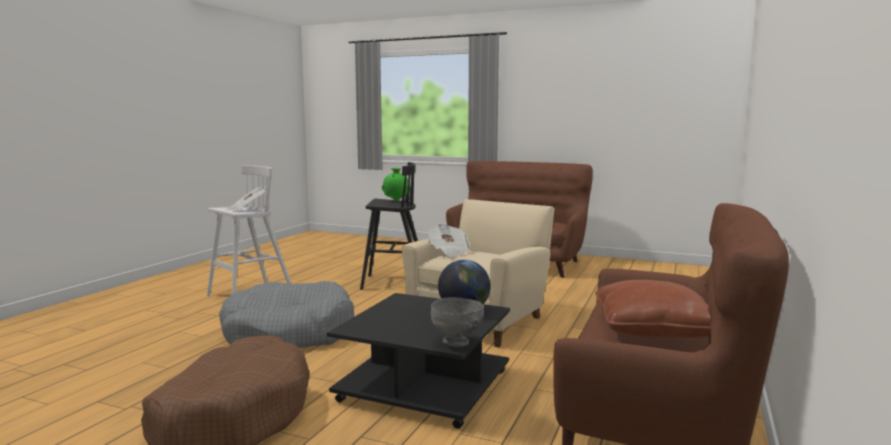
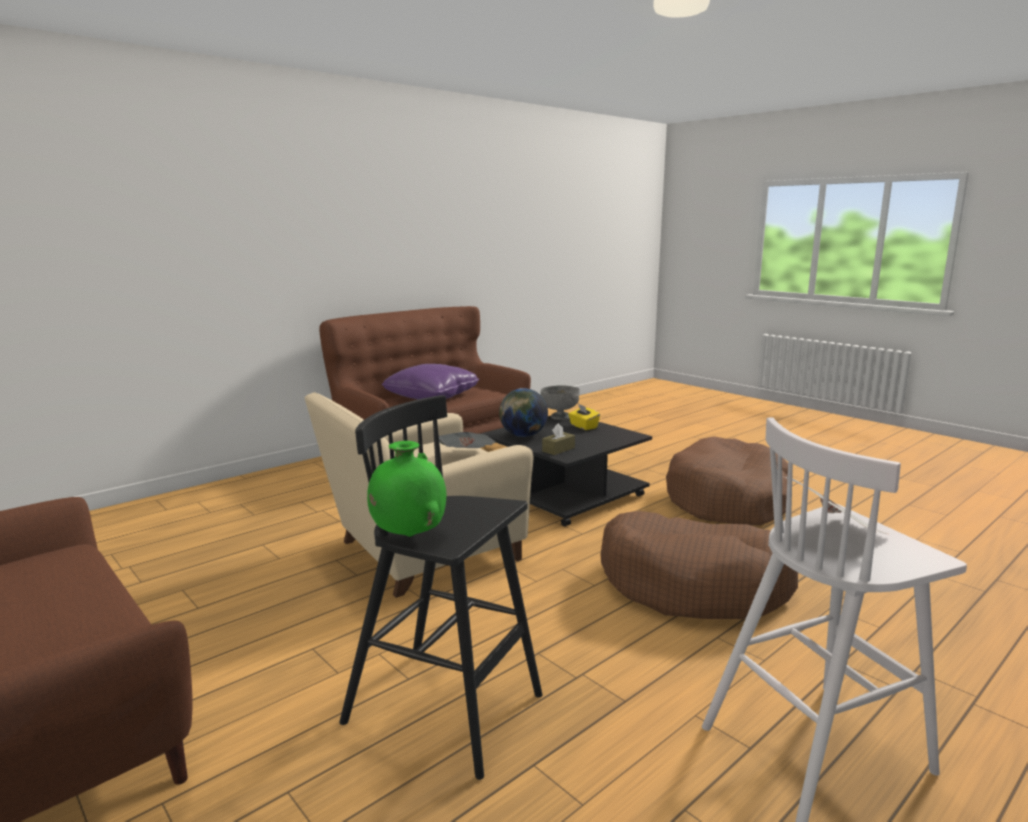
camera: 155 degrees left, 5 degrees up
grey dog bed [219,281,355,348] -> brown dog bed [600,511,798,619]
brown pillow [595,280,710,338] -> purple pillow [382,364,479,399]
none -> brown tissue box [542,423,575,455]
none -> yellow tissue box [568,404,600,430]

